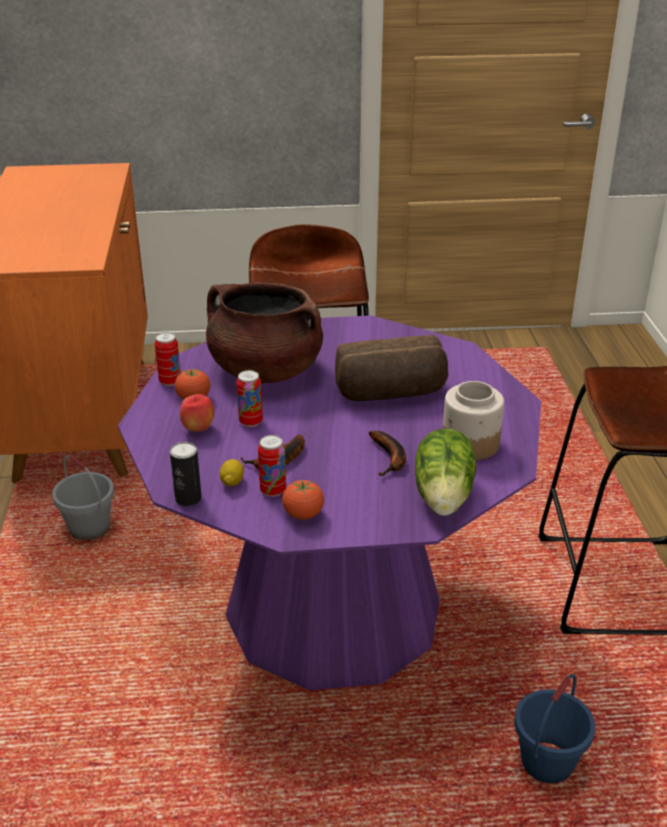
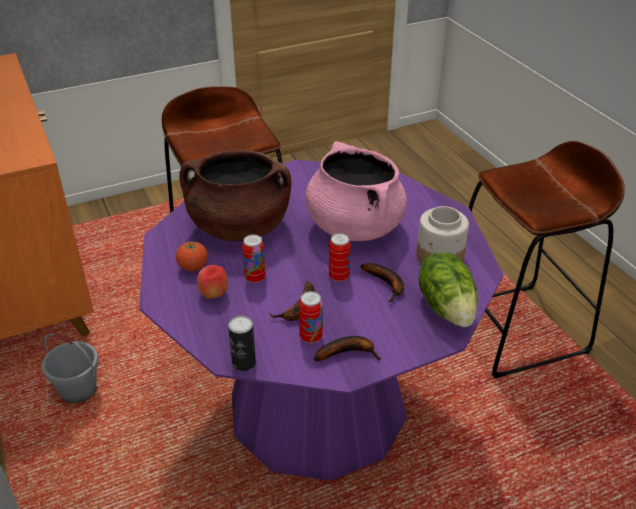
camera: 20 degrees left, 5 degrees up
can [155,332,181,386] -> can moved to [329,233,351,282]
lemon [220,459,244,486] -> none
tomato [282,479,324,520] -> banana [314,336,381,361]
bread [335,335,448,401] -> pink cooking pot [305,141,407,241]
blue bucket [514,674,595,783] -> none

